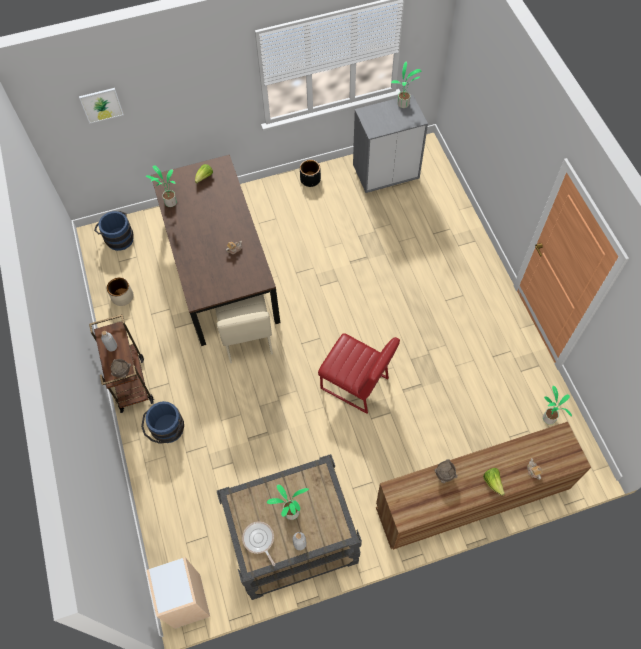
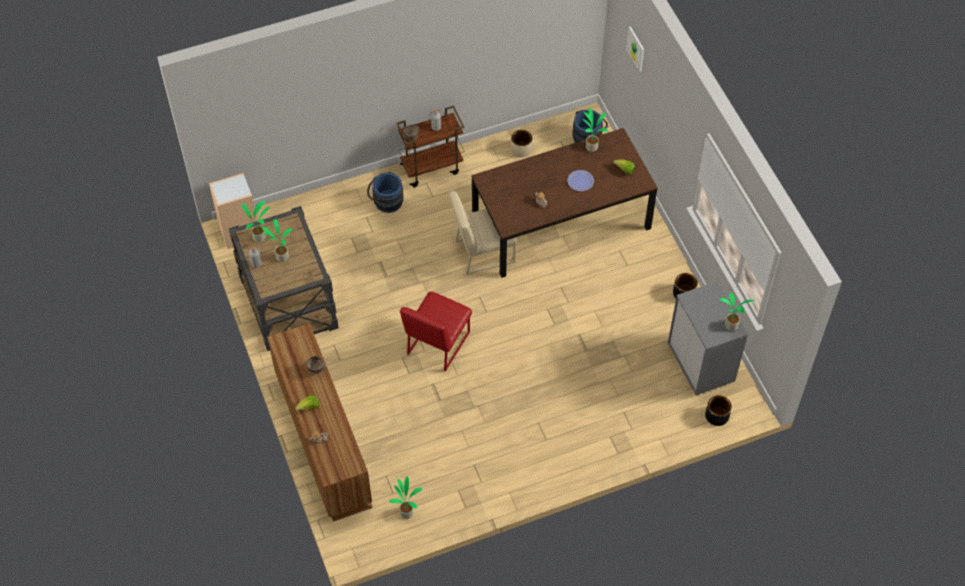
camera: 85 degrees right, 5 degrees down
frying pan [242,521,275,566] -> potted plant [242,201,270,242]
none -> plate [567,170,594,191]
none -> black planter [705,395,732,426]

